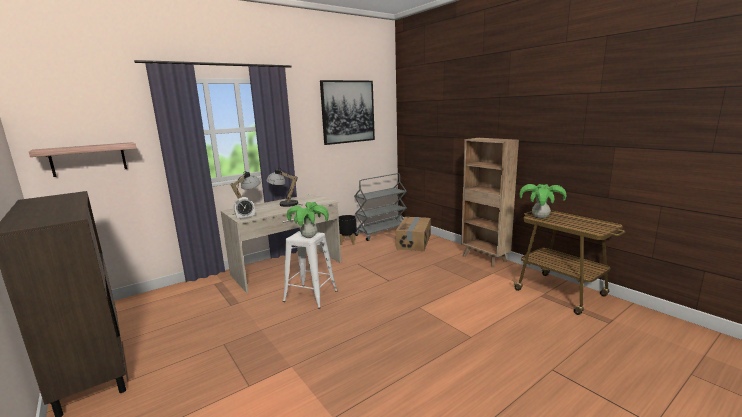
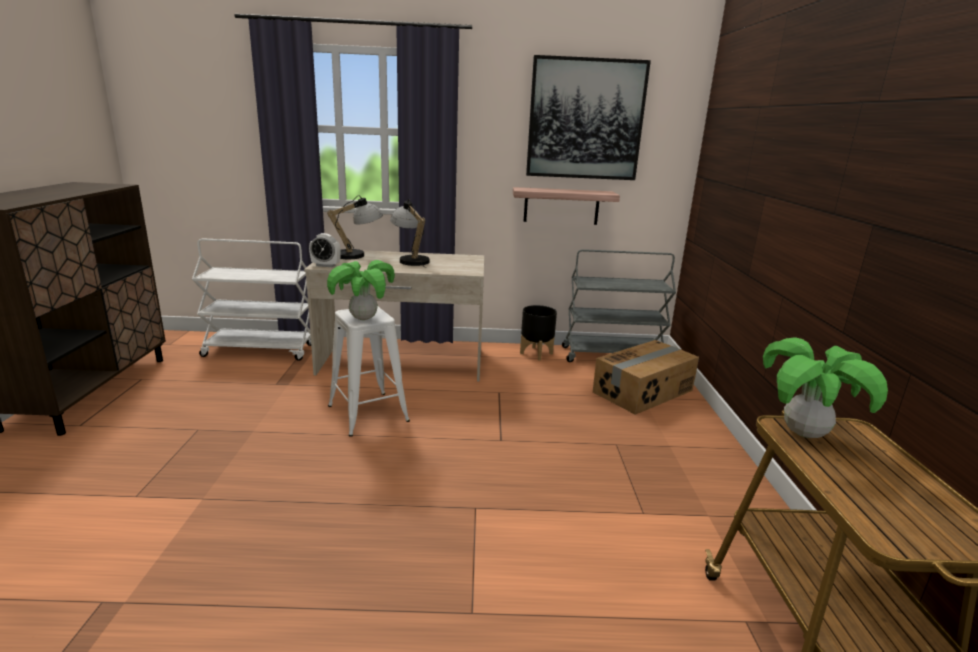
camera: 35 degrees right, 5 degrees up
shelf [29,142,137,177] -> shelf moved to [513,187,620,225]
brown bookcase [461,138,519,268] -> none
none -> white cart [192,238,311,361]

